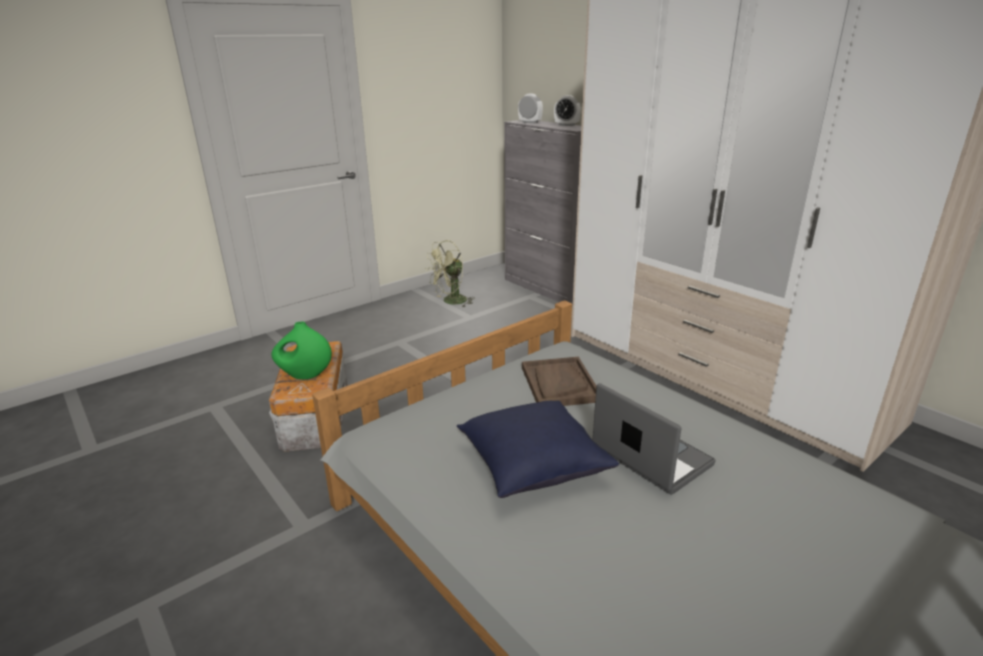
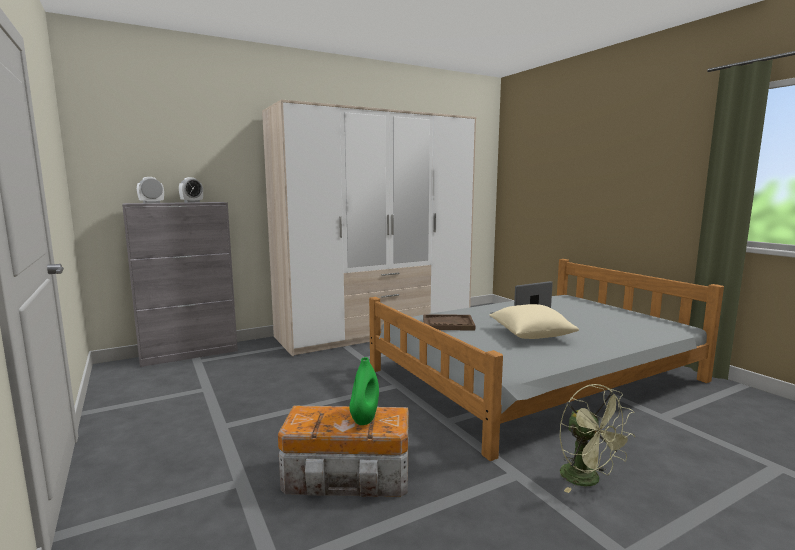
camera: 80 degrees left, 15 degrees down
green fan [425,240,475,307] -> green fan moved to [560,384,635,493]
blue pillow [457,401,619,498] -> beige pillow [490,304,579,339]

